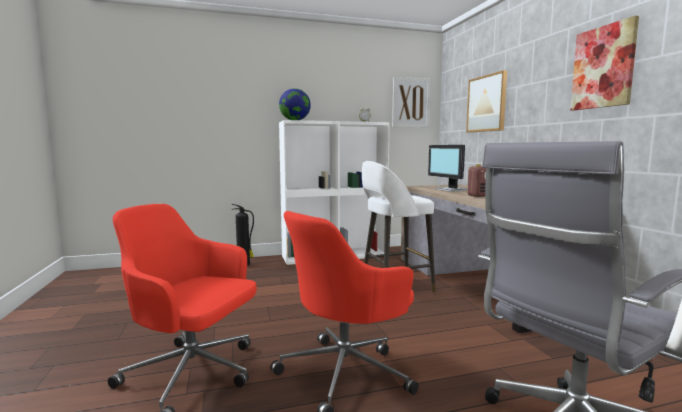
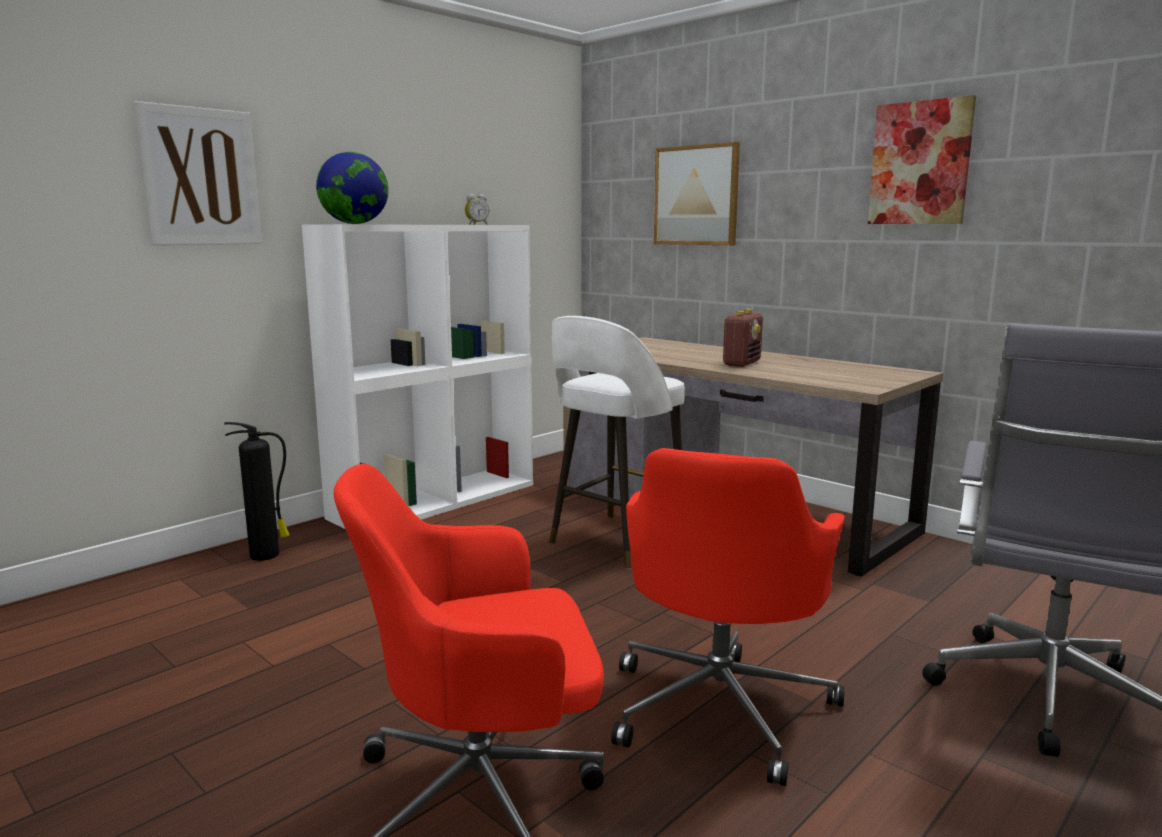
camera: 30 degrees left, 5 degrees up
picture [392,77,430,128] -> picture moved to [134,101,262,245]
monitor [428,145,467,192] -> none

